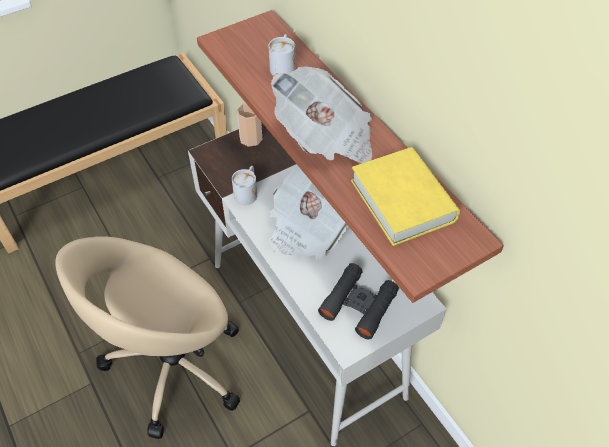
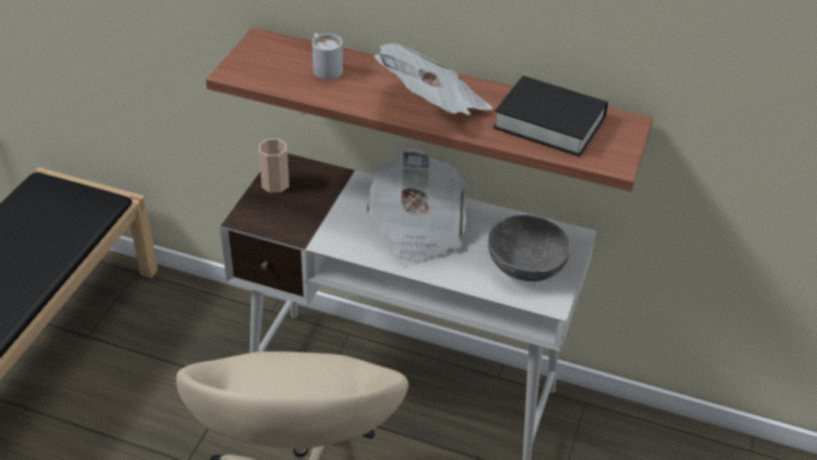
camera: 40 degrees left, 10 degrees down
white mug [232,166,257,205] -> none
black binoculars [318,263,399,339] -> grey bowl [488,215,571,281]
yellow book [351,147,460,246] -> black book [493,76,608,157]

